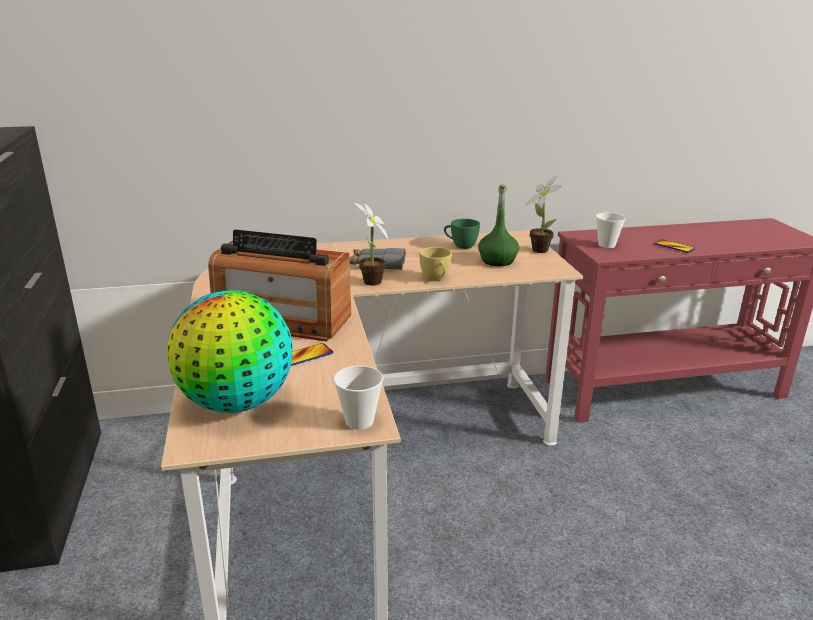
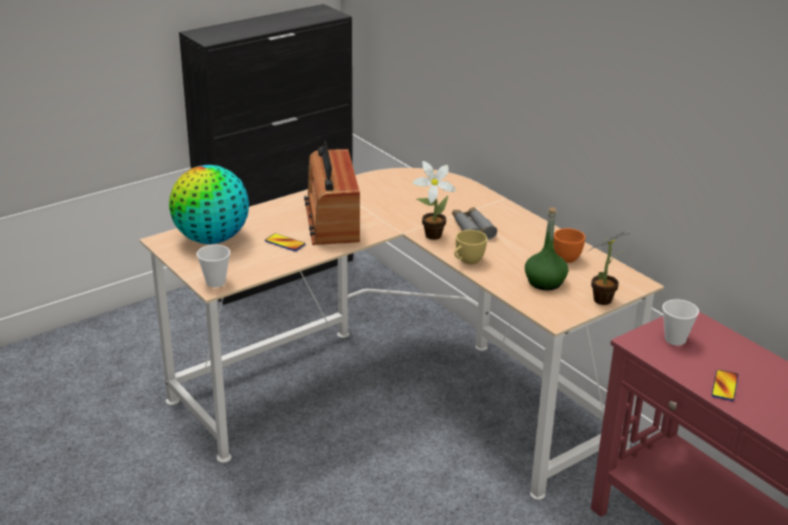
camera: 65 degrees right, 5 degrees up
green cup [444,219,480,249] -> orange cup [554,228,585,263]

